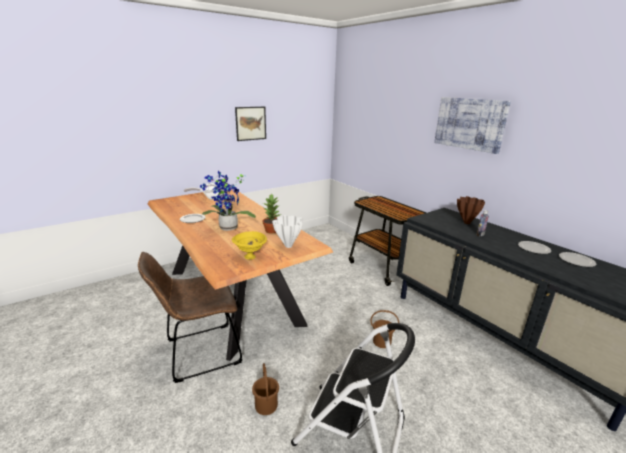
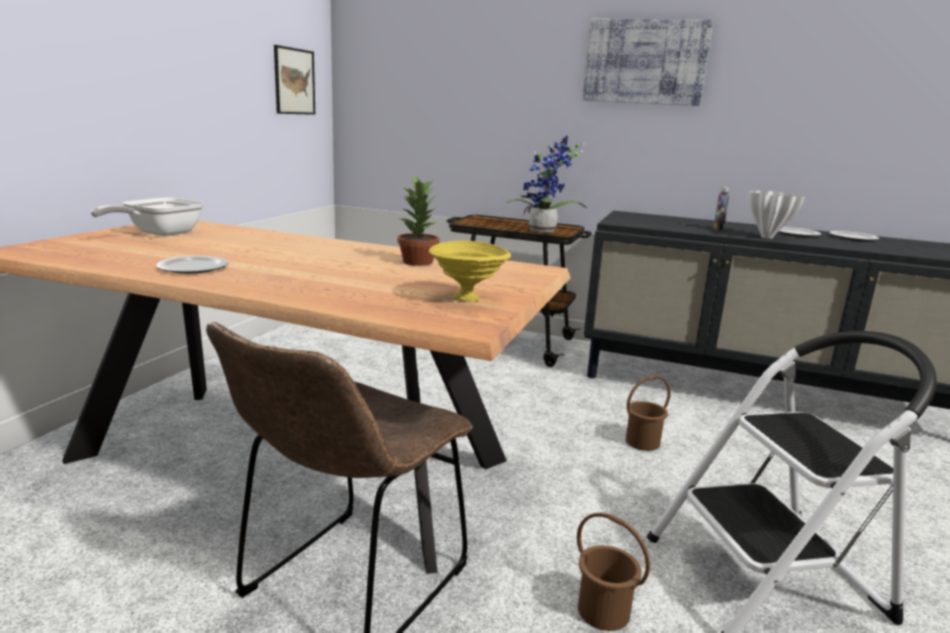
camera: 35 degrees left, 5 degrees down
potted plant [200,171,256,231] -> potted plant moved to [506,135,587,233]
picture [235,107,266,141] -> picture moved to [274,45,315,115]
white vase [272,215,303,248] -> white vase moved to [748,191,805,239]
brown vase [457,196,485,224] -> none

